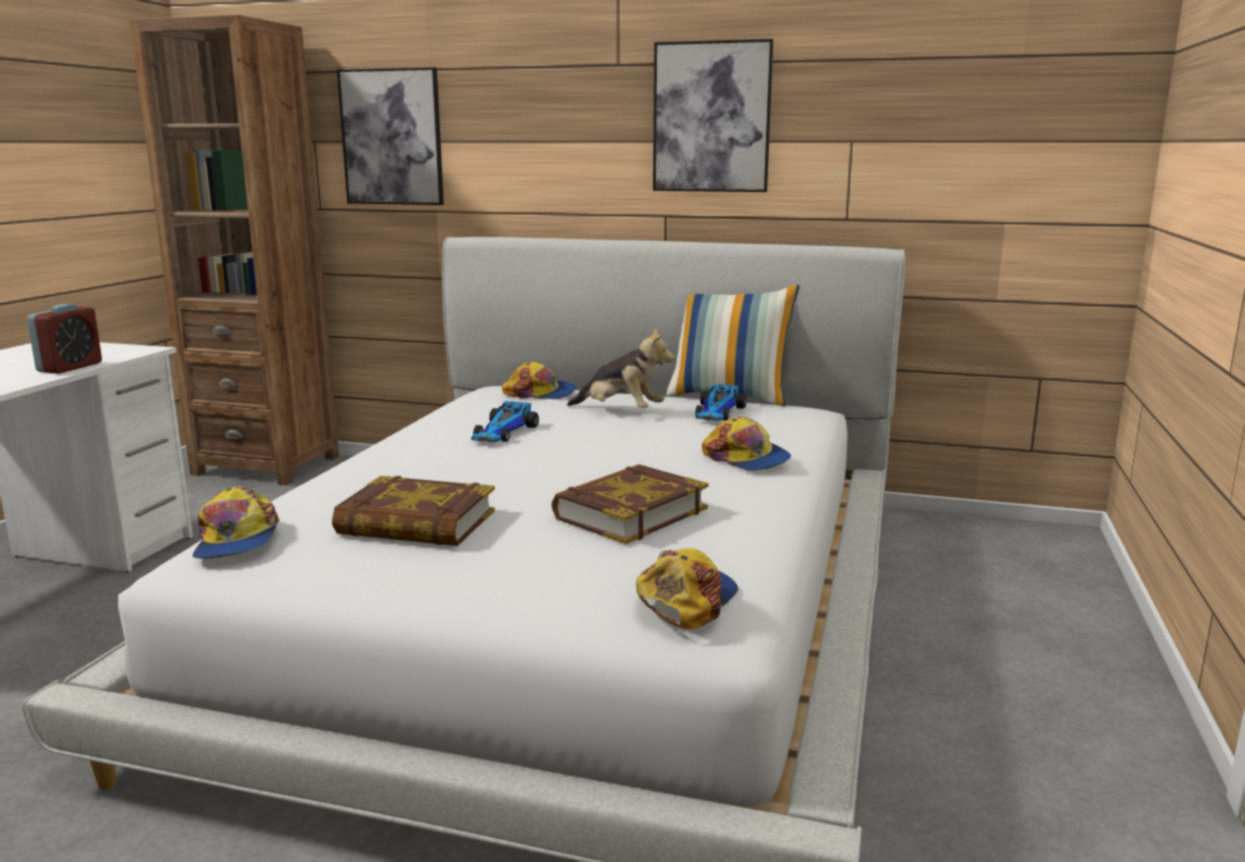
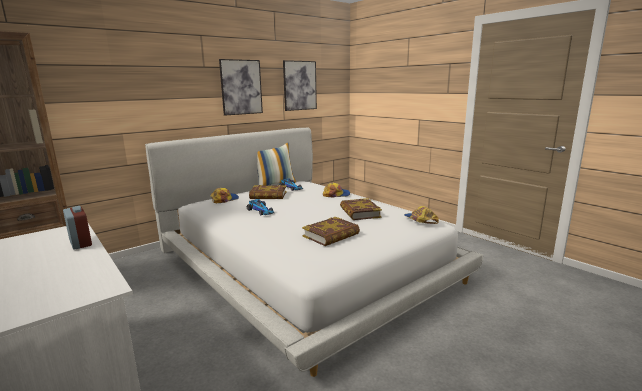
camera: 55 degrees left, 0 degrees up
cap [193,486,280,559] -> none
picture [337,67,444,205] -> picture moved to [283,60,317,111]
plush toy [567,328,674,408] -> book [249,185,287,199]

